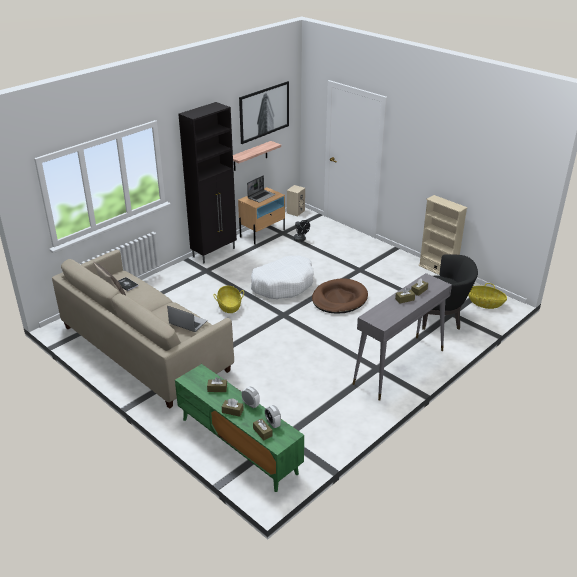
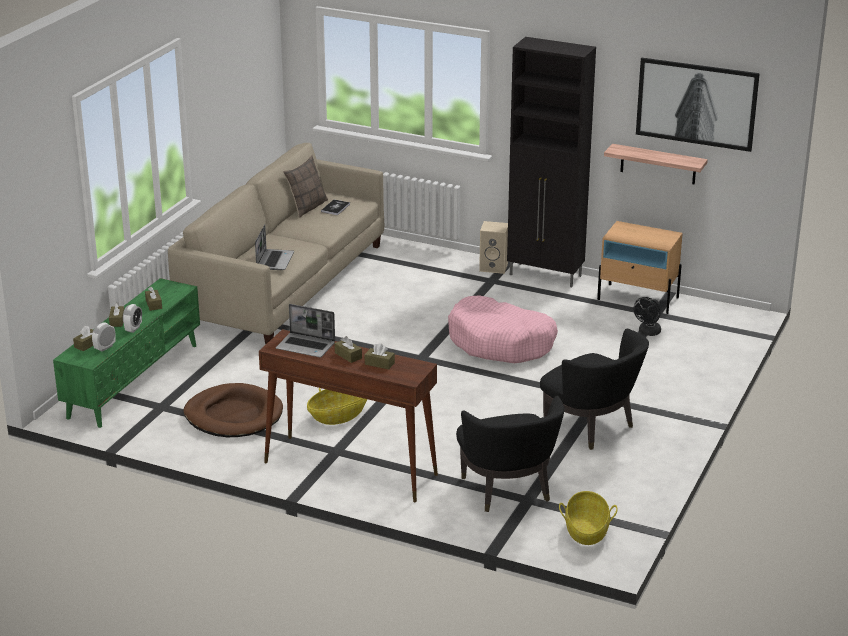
camera: 70 degrees right, 5 degrees down
basket [213,286,244,313] -> basket moved to [307,388,367,425]
laptop [247,175,276,203] -> laptop moved to [276,304,335,357]
white dog bed [251,255,314,299] -> pink dog bed [448,295,558,363]
beige speaker [287,185,305,216] -> beige speaker moved to [479,221,508,274]
brown dog bed [312,278,368,313] -> brown dog bed moved to [183,383,283,437]
grey console table [353,273,452,401] -> brown console table [259,329,438,502]
beige bookcase [418,195,468,275] -> none
none -> black armchair [540,329,649,450]

